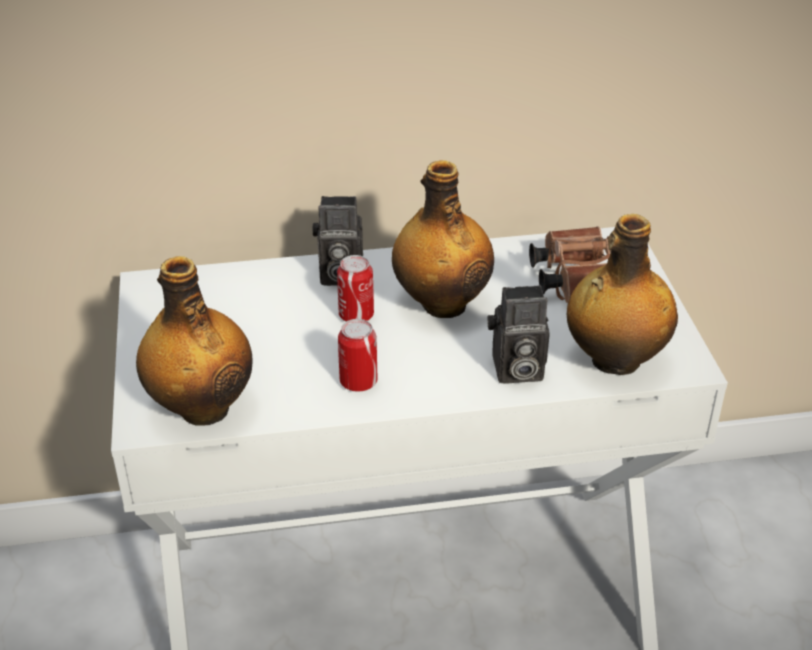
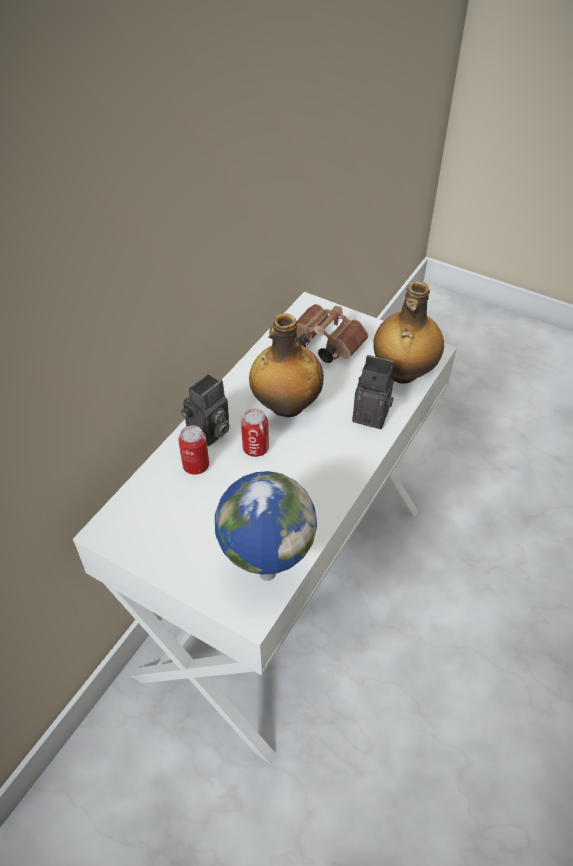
camera: 50 degrees left, 10 degrees up
bottle [136,256,252,426] -> globe [215,471,317,581]
can [338,319,377,392] -> can moved to [178,426,209,475]
camera [487,285,550,384] -> camera turned 105 degrees counterclockwise [352,355,394,429]

